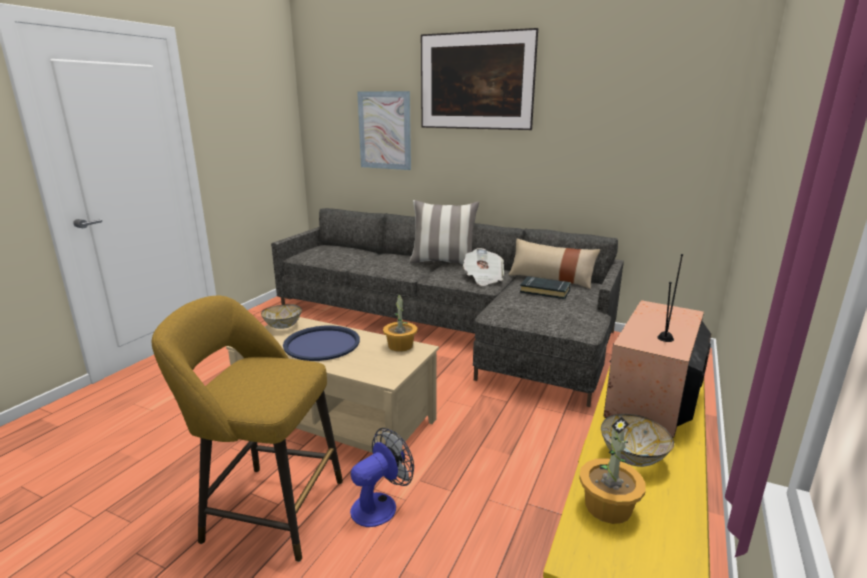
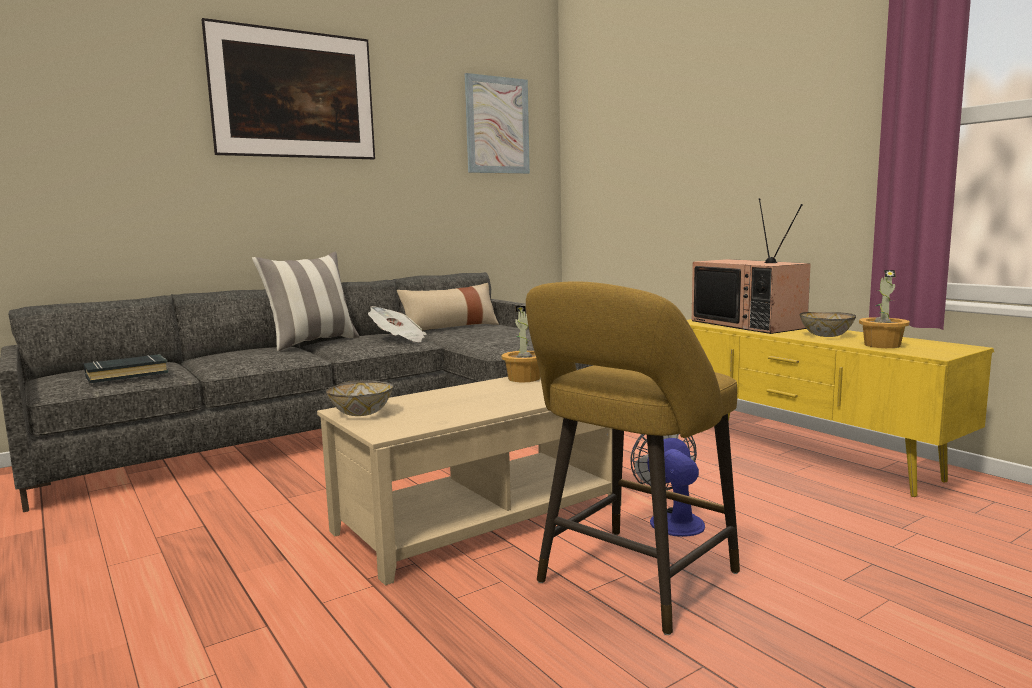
camera: 60 degrees left, 10 degrees down
blue tray [283,326,360,361] -> none
picture [357,91,411,170] -> picture moved to [465,73,530,174]
black book [520,276,571,299] -> black book moved to [84,354,169,383]

